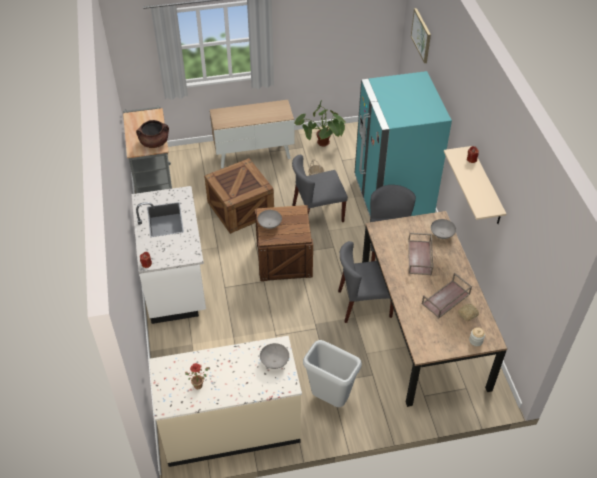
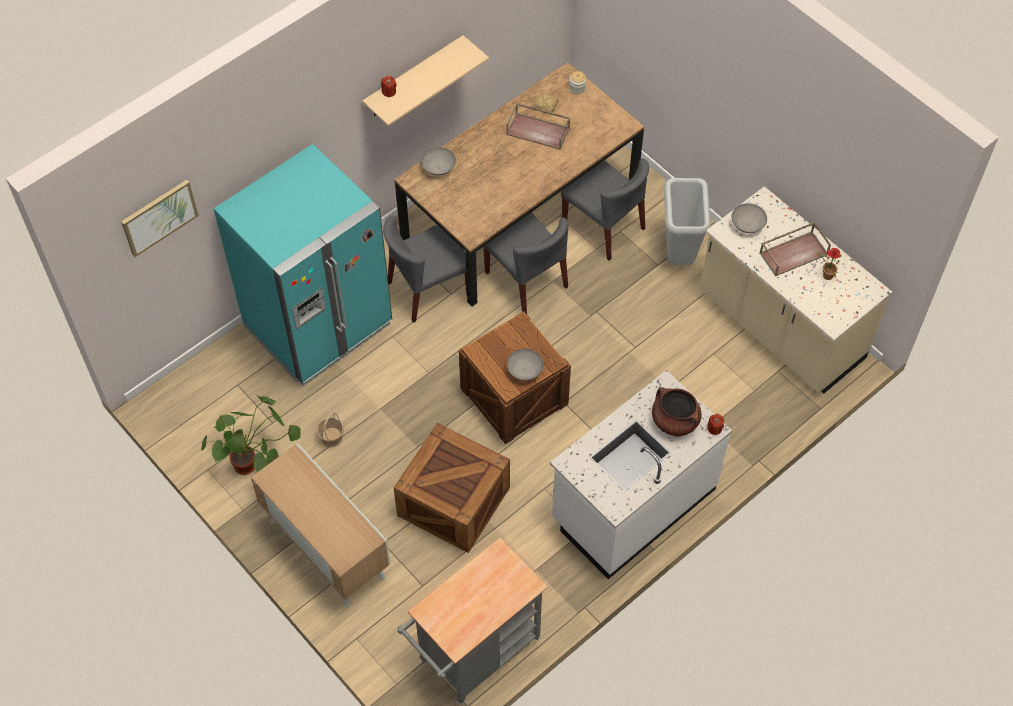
camera: 120 degrees left, 10 degrees up
brown cooking pot [136,120,169,148] -> brown cooking pot moved to [652,387,702,436]
grey chair [292,155,348,222] -> grey chair moved to [561,158,649,261]
brown tray [408,233,433,275] -> brown tray moved to [759,222,831,276]

